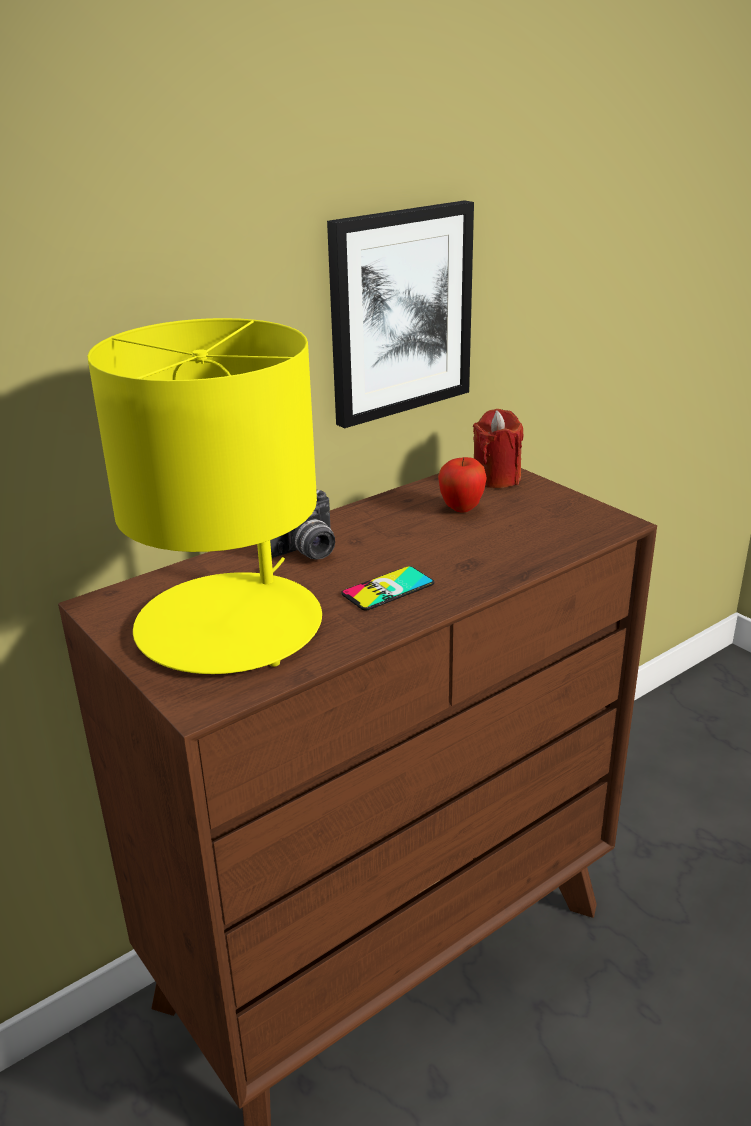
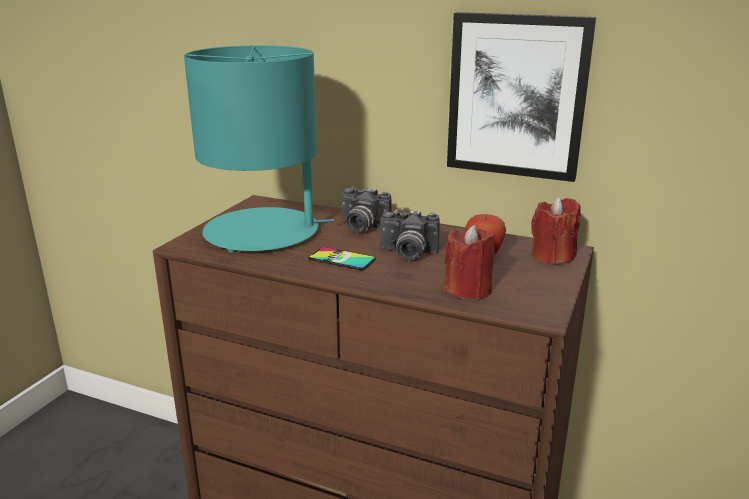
camera: 60 degrees right, 5 degrees down
yellow table lamp [87,318,322,674] -> turquoise table lamp [184,45,334,253]
none -> camera [381,210,440,261]
none -> red candle [444,225,496,300]

